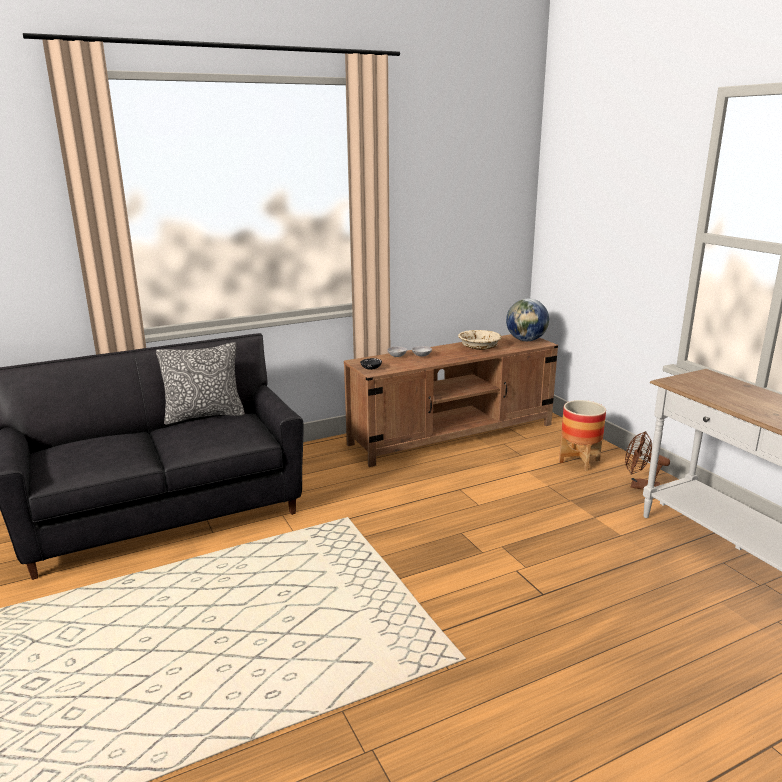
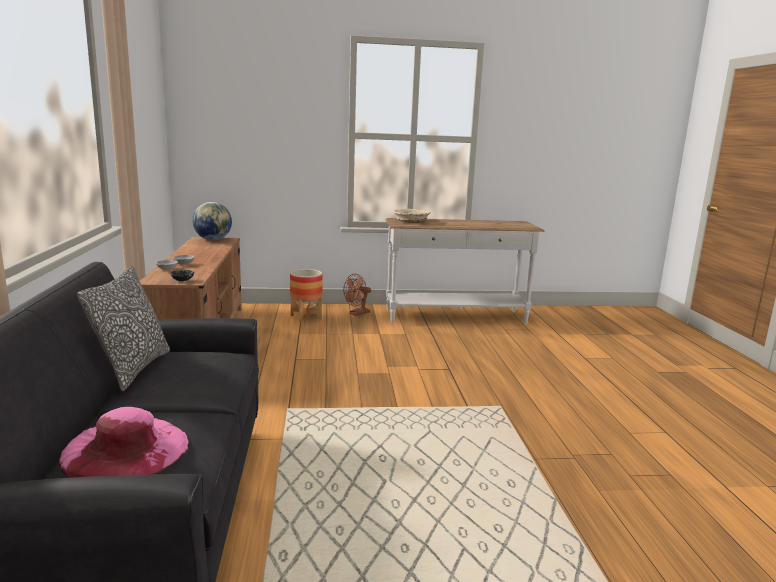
camera: 70 degrees left, 5 degrees down
beige bowl [458,330,501,350] -> beige bowl moved to [393,209,431,223]
none -> pink hat [59,407,189,478]

